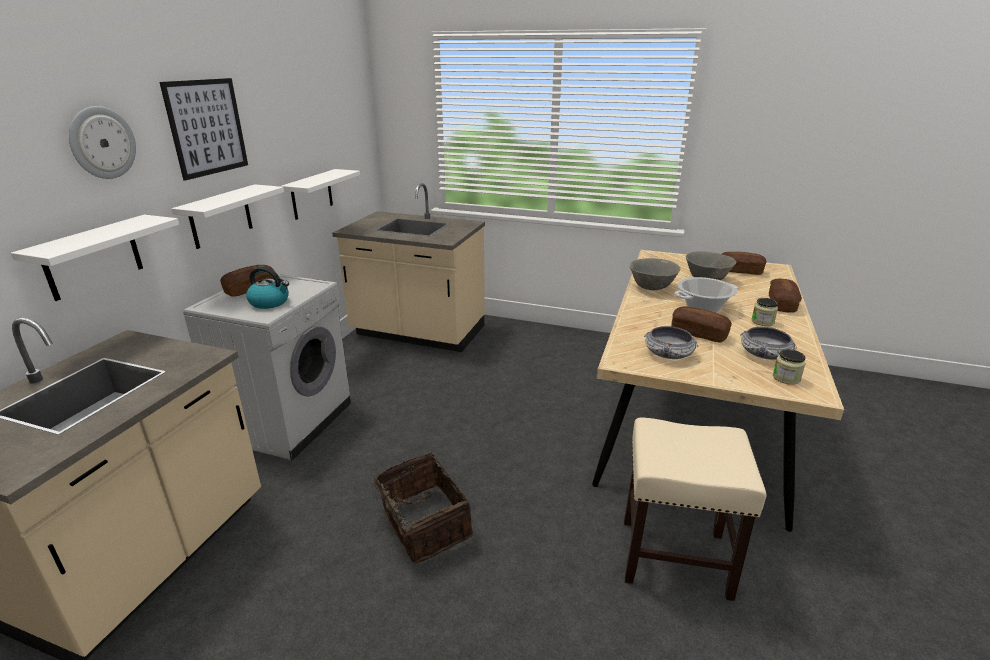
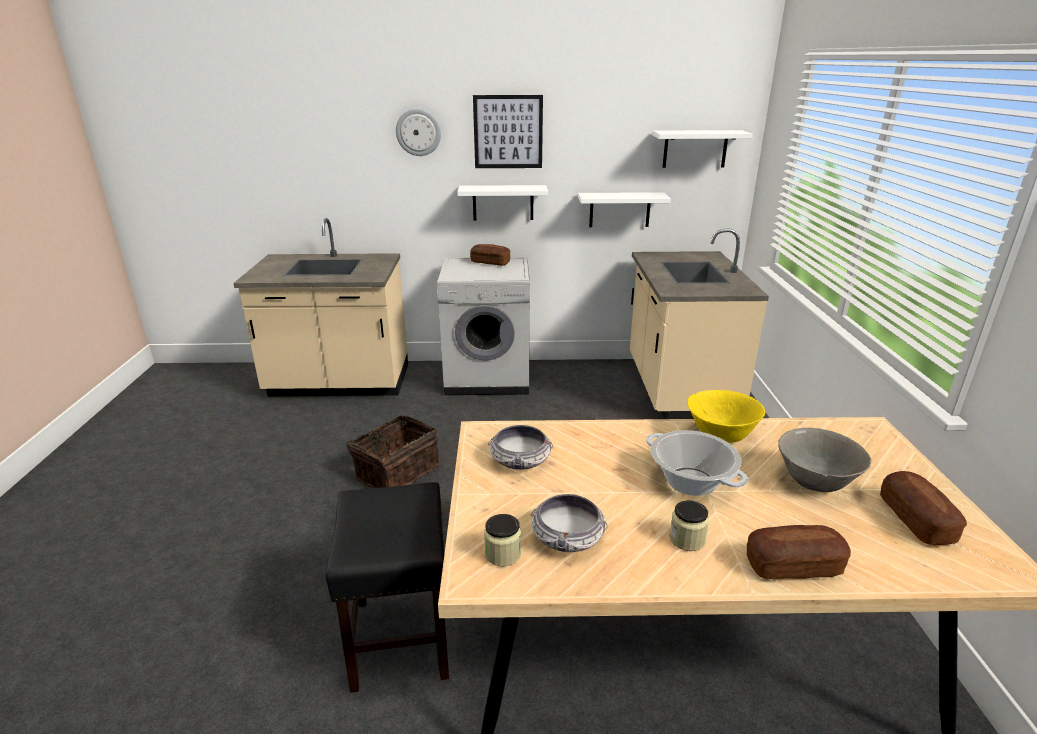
camera: 70 degrees right, 0 degrees up
white shelf [11,215,179,301] -> white shelf moved to [652,130,753,168]
kettle [246,267,289,309] -> none
beige stool [624,417,767,601] -> black stool [326,482,449,693]
grey bowl [629,258,680,290] -> yellow bowl [687,390,765,443]
bread [671,306,732,342] -> none

